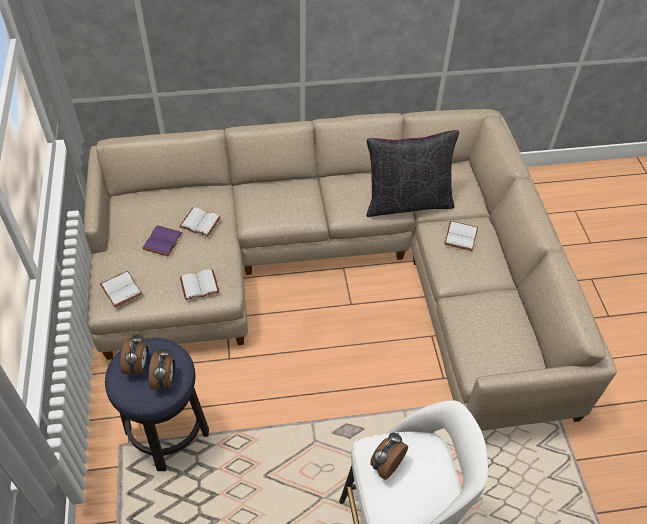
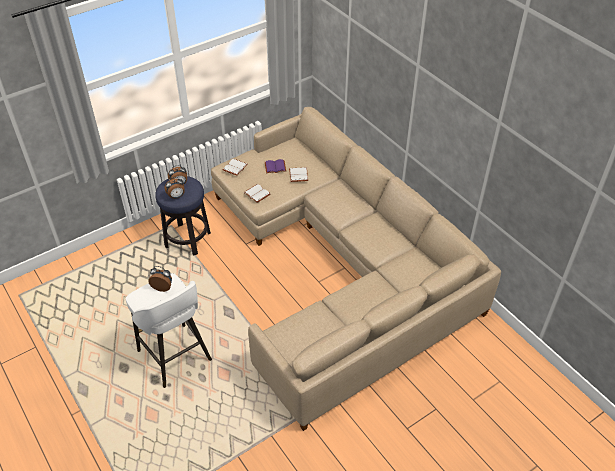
camera: 65 degrees right, 5 degrees down
black pillow [366,130,459,217] -> none
white book [444,221,478,251] -> none

